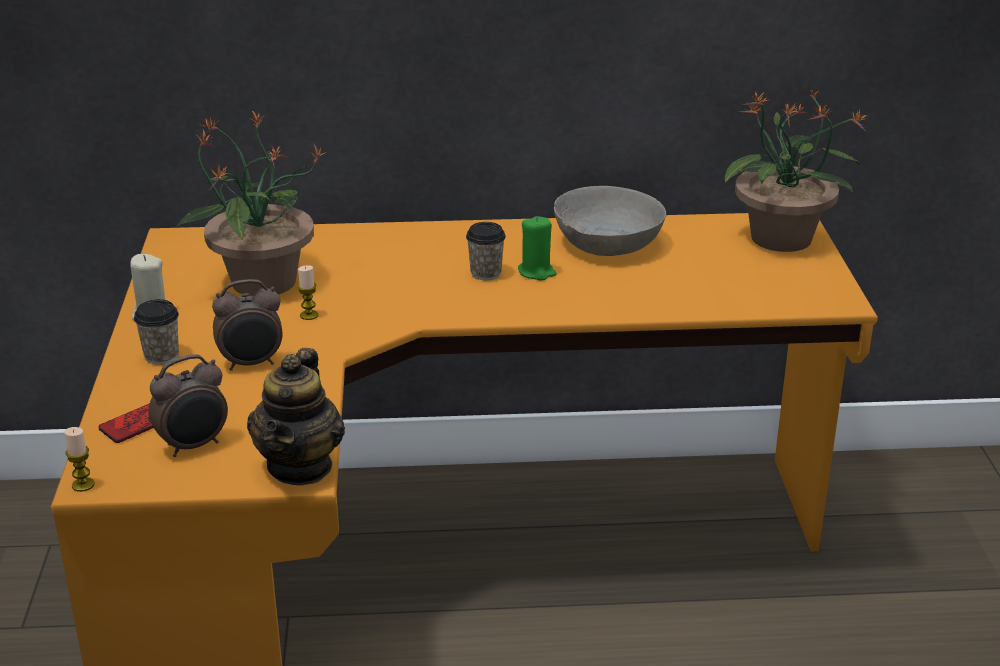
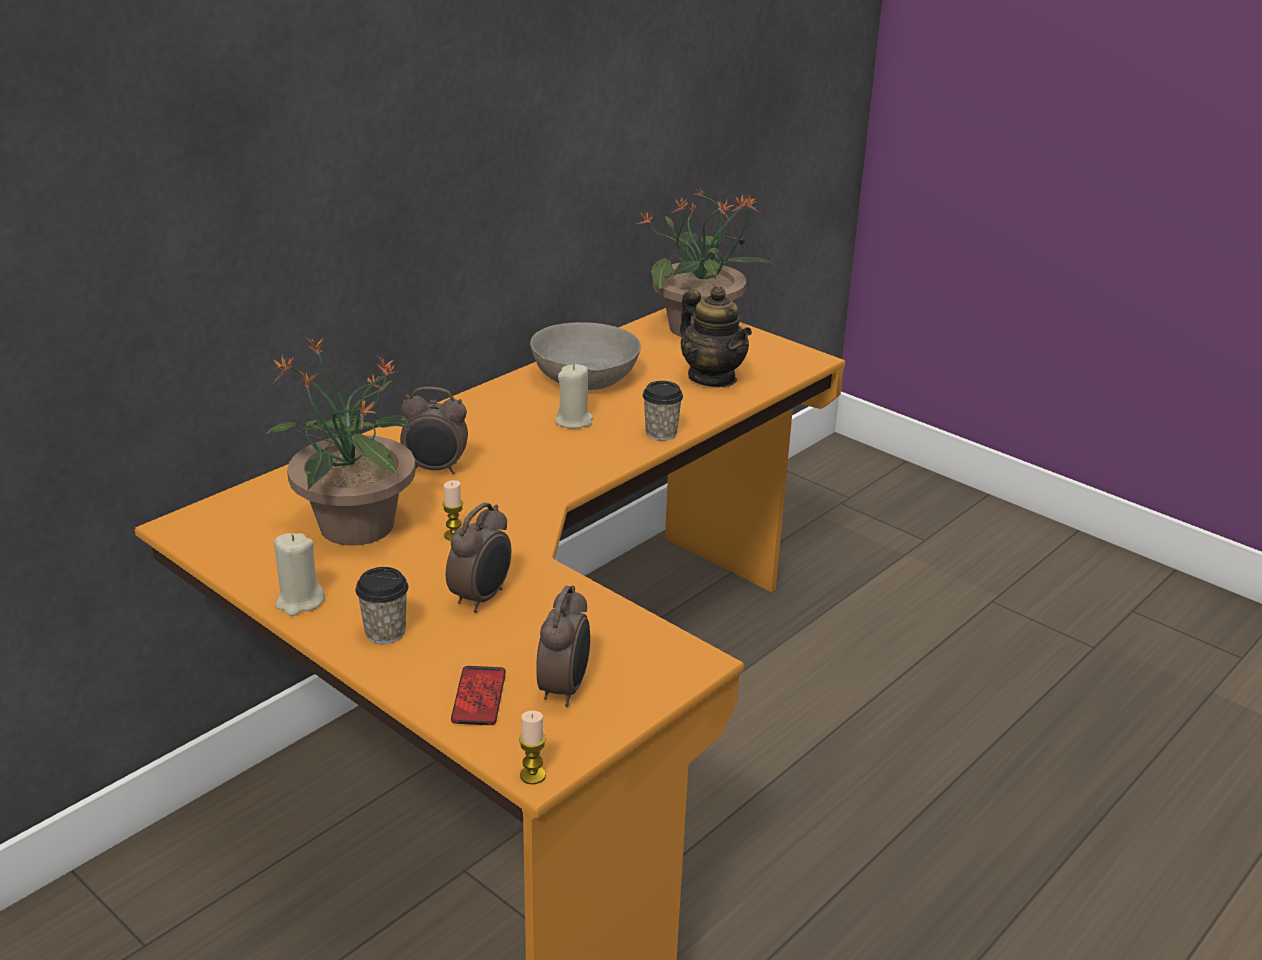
camera: 45 degrees left, 0 degrees up
teapot [247,348,345,485] -> teapot moved to [680,286,752,387]
cup [466,222,506,280] -> cup moved to [643,381,683,441]
green candle [518,216,556,280] -> beige candle [555,364,593,429]
none -> alarm clock [400,387,468,474]

